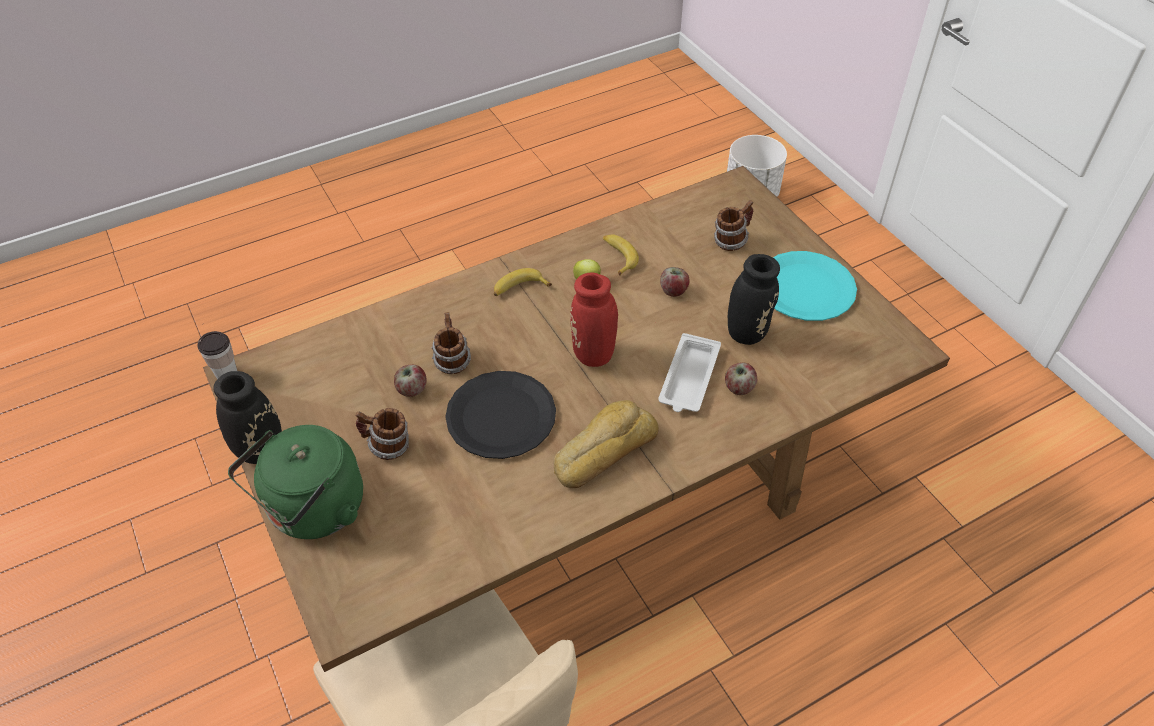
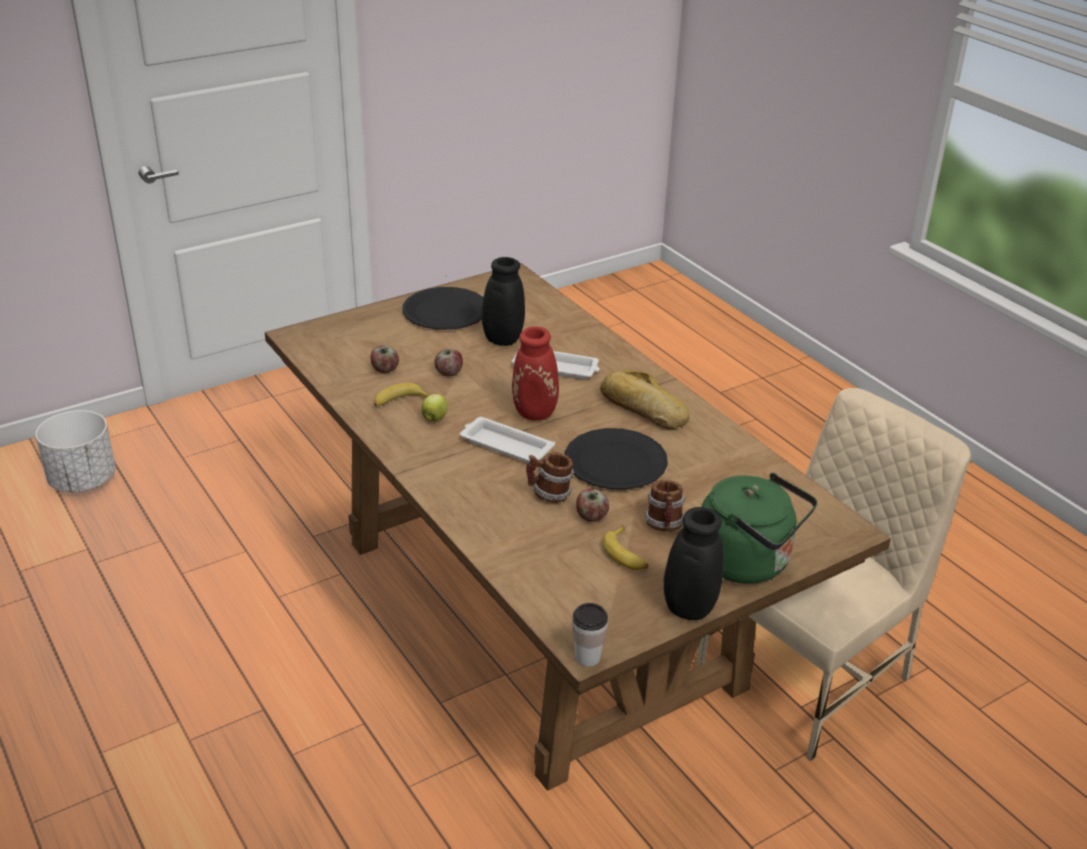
camera: 95 degrees left, 15 degrees down
banana [494,268,552,296] -> banana moved to [602,526,649,570]
mug [714,200,753,251] -> none
apple [725,363,757,395] -> apple moved to [371,346,399,373]
turquoise plate [773,251,857,321] -> black plate [402,287,484,330]
none -> white tray [460,417,555,463]

